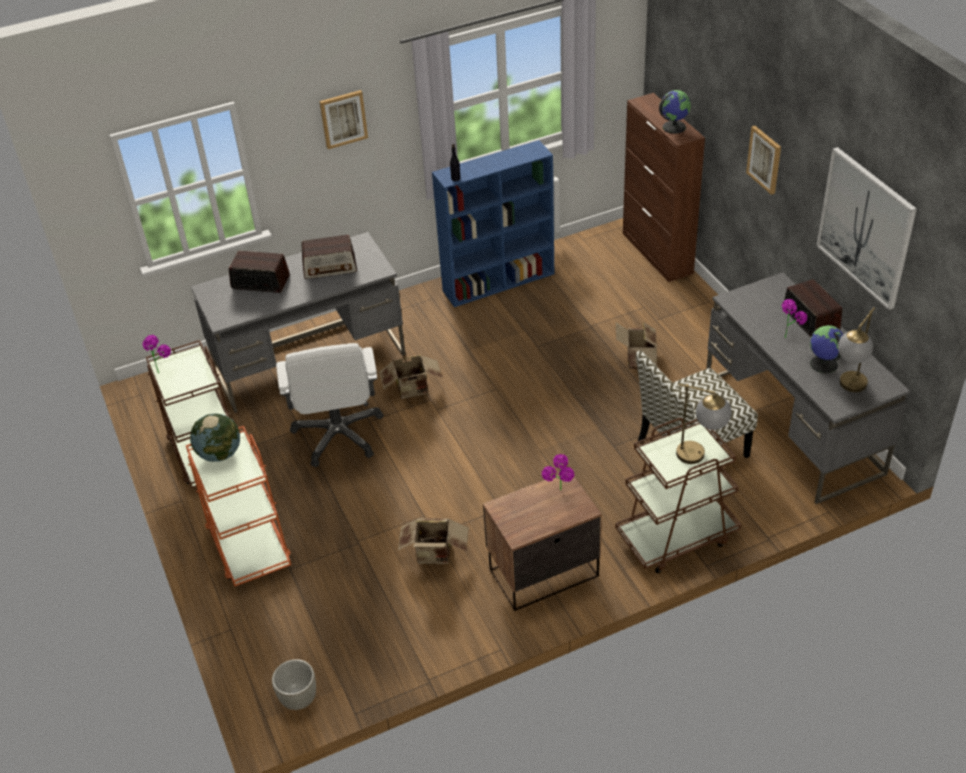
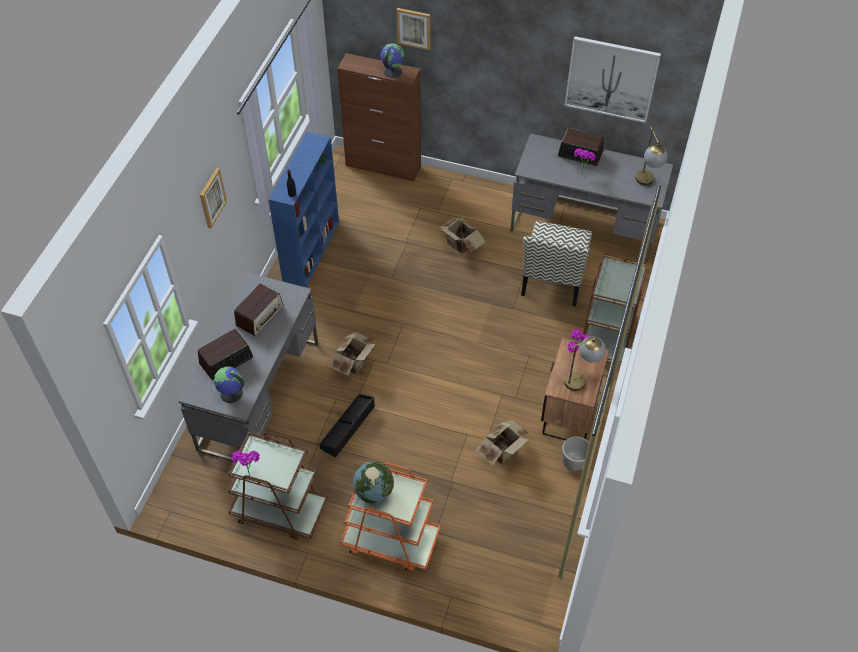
camera: 50 degrees left, 10 degrees up
grey planter [272,659,316,710] -> grey planter moved to [562,436,589,471]
white office chair [276,343,384,467] -> black storage box [319,394,375,457]
table lamp [676,384,731,464] -> table lamp moved to [564,337,606,391]
picture [746,126,781,195] -> picture moved to [396,8,430,50]
globe [810,325,843,374] -> globe moved to [214,366,244,403]

